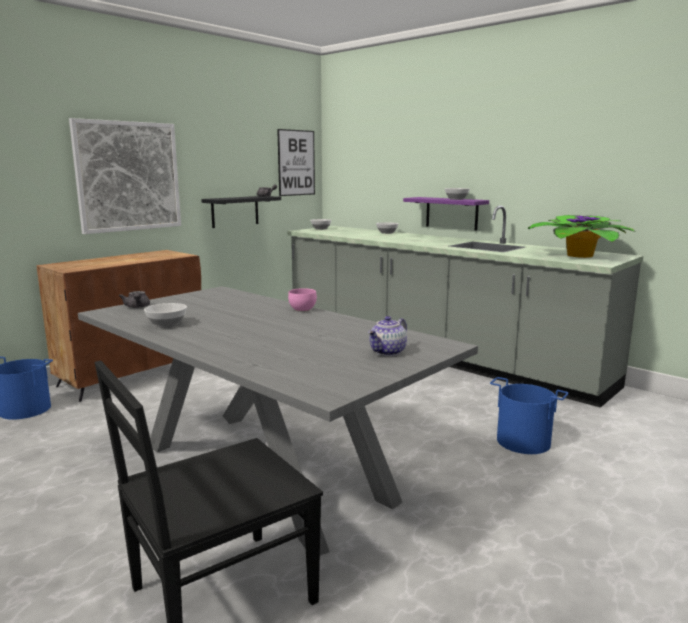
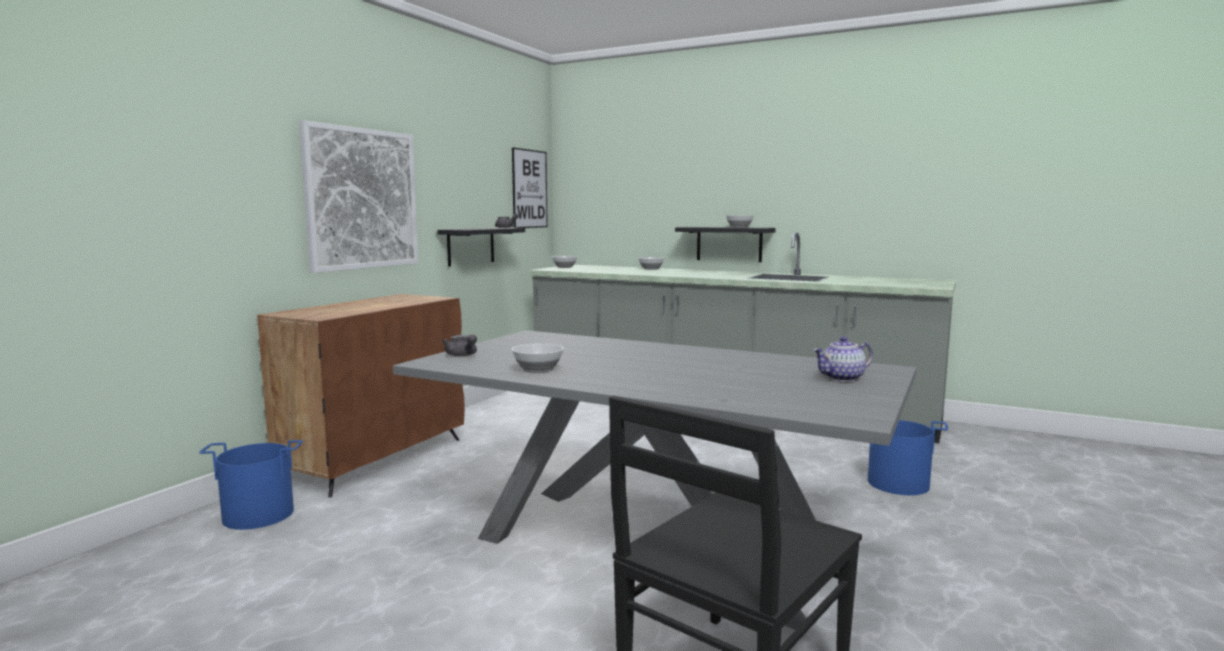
camera: 15 degrees left, 5 degrees down
pink bowl [288,288,317,312] -> none
teapot [368,316,407,356] -> teapot turned 45 degrees clockwise [813,337,873,382]
purple shelf [403,197,489,231] -> black shelf [675,227,776,262]
potted plant [528,215,635,258] -> none

